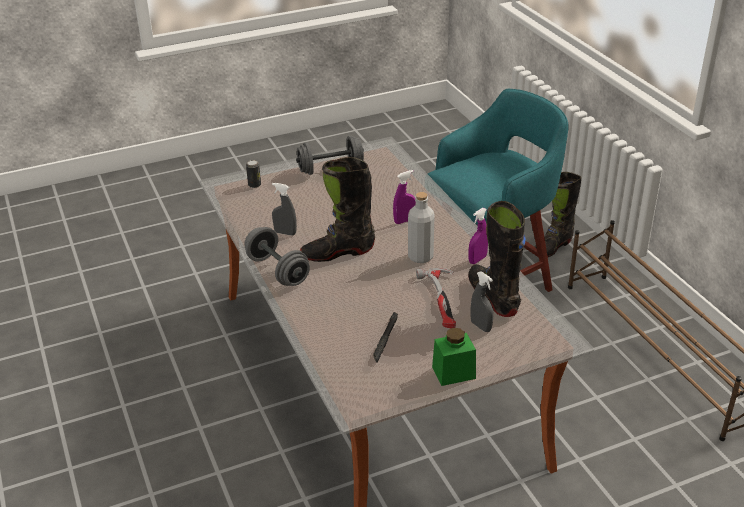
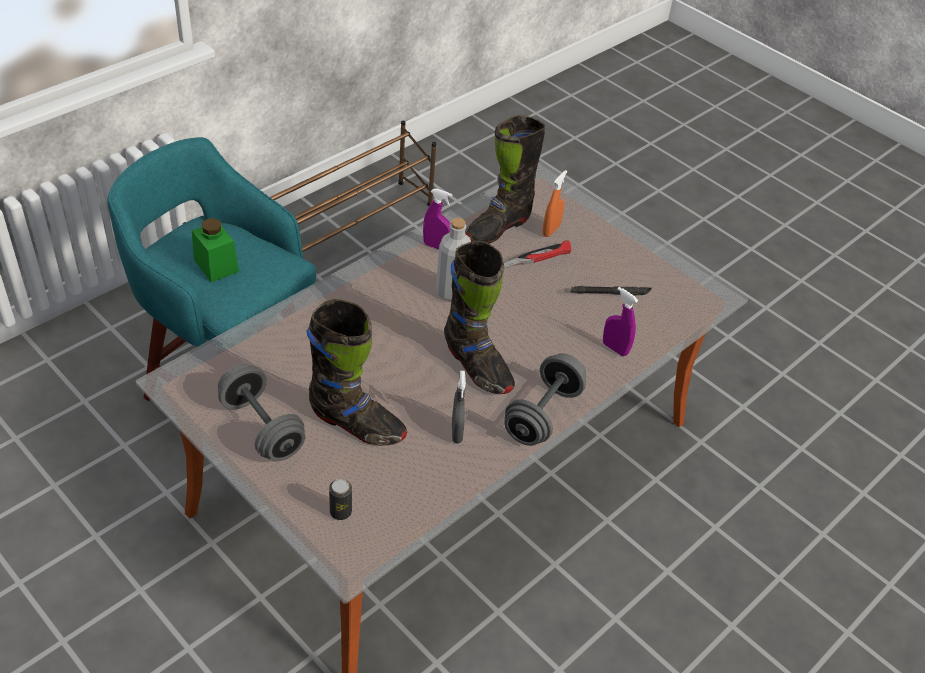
camera: 115 degrees left, 10 degrees up
purple spray bottle [393,170,416,224] -> purple spray bottle moved to [603,287,638,356]
green jar [432,328,476,386] -> green jar moved to [192,218,239,282]
grey spray bottle [471,271,494,332] -> orange spray bottle [542,170,567,237]
black boot [535,172,581,257] -> black boot moved to [307,299,407,445]

